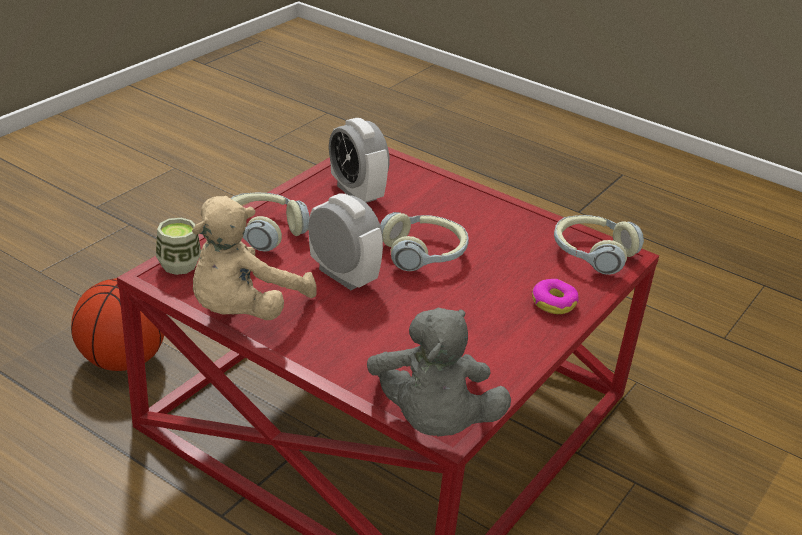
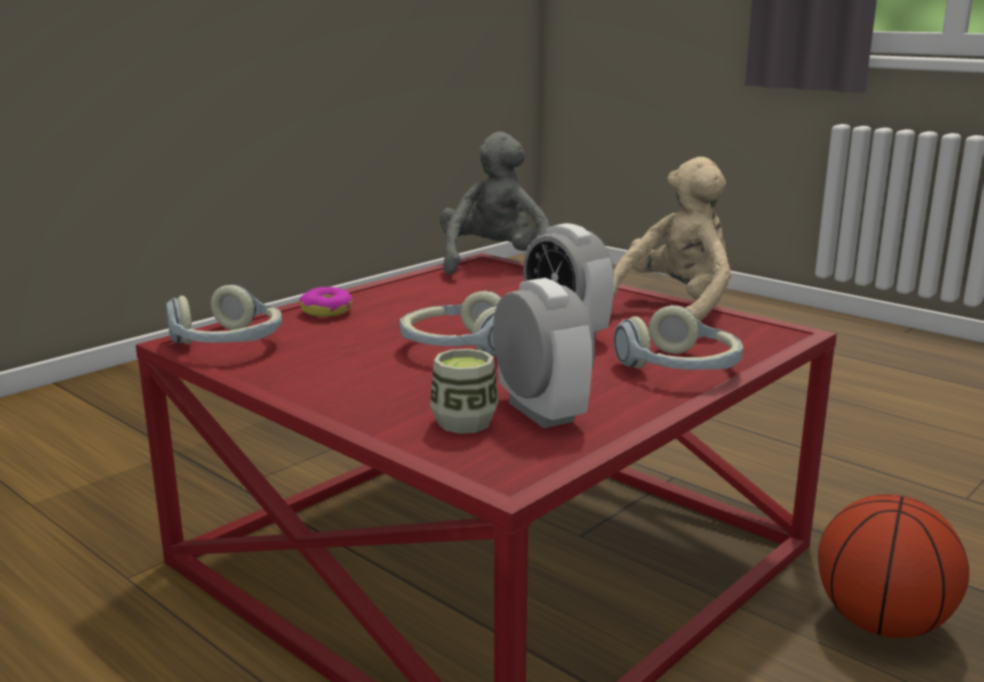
camera: 170 degrees left, 15 degrees down
cup [156,218,201,275] -> cup moved to [430,349,499,434]

